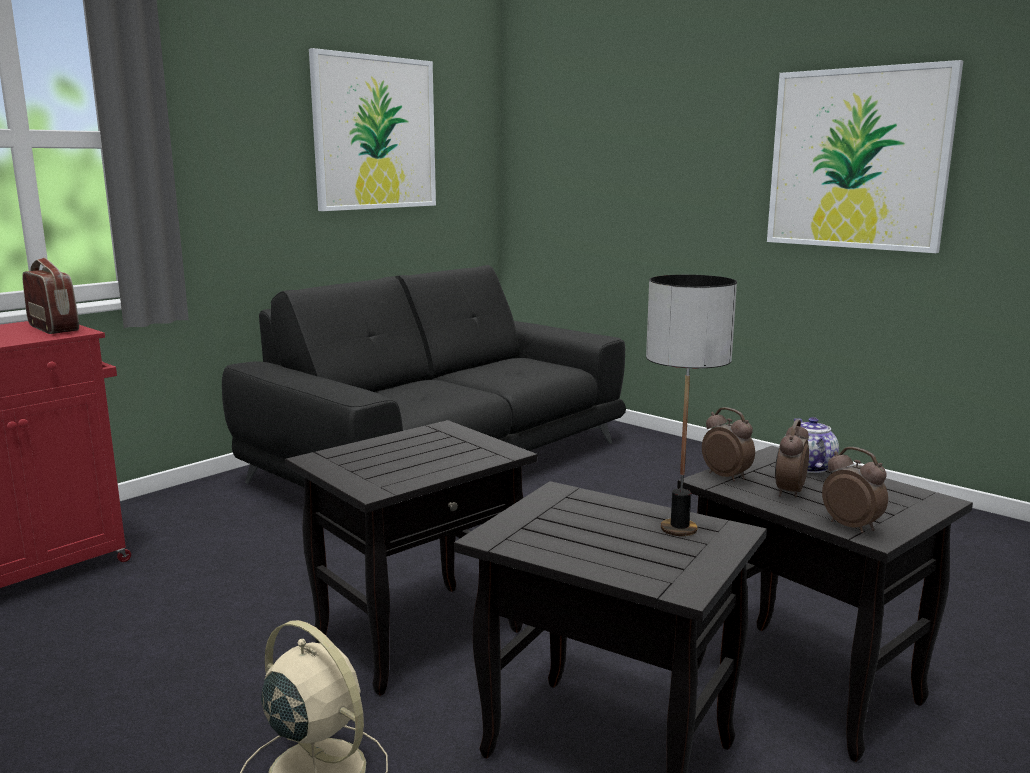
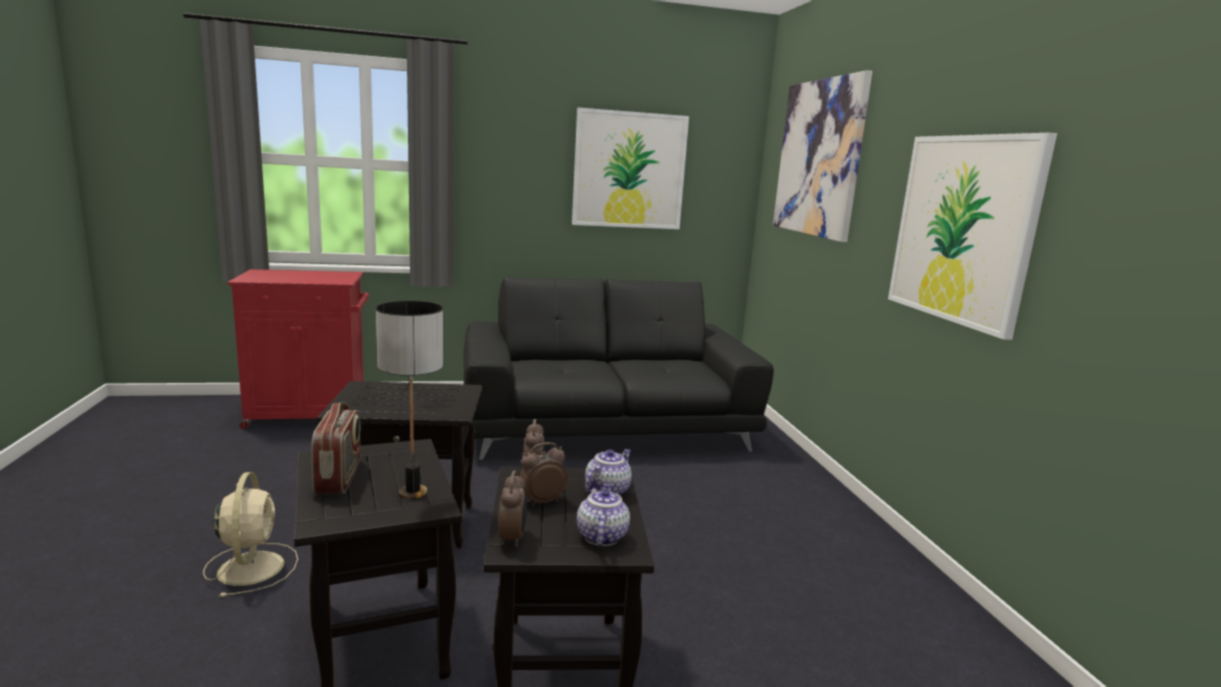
camera: 35 degrees right, 0 degrees up
radio [22,258,79,334] -> radio moved to [311,402,361,494]
none -> teapot [577,483,630,546]
none -> picture [773,70,872,242]

